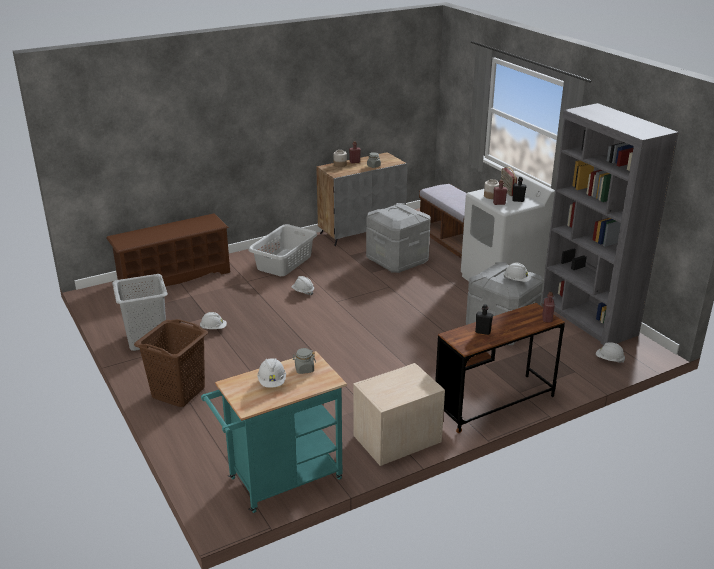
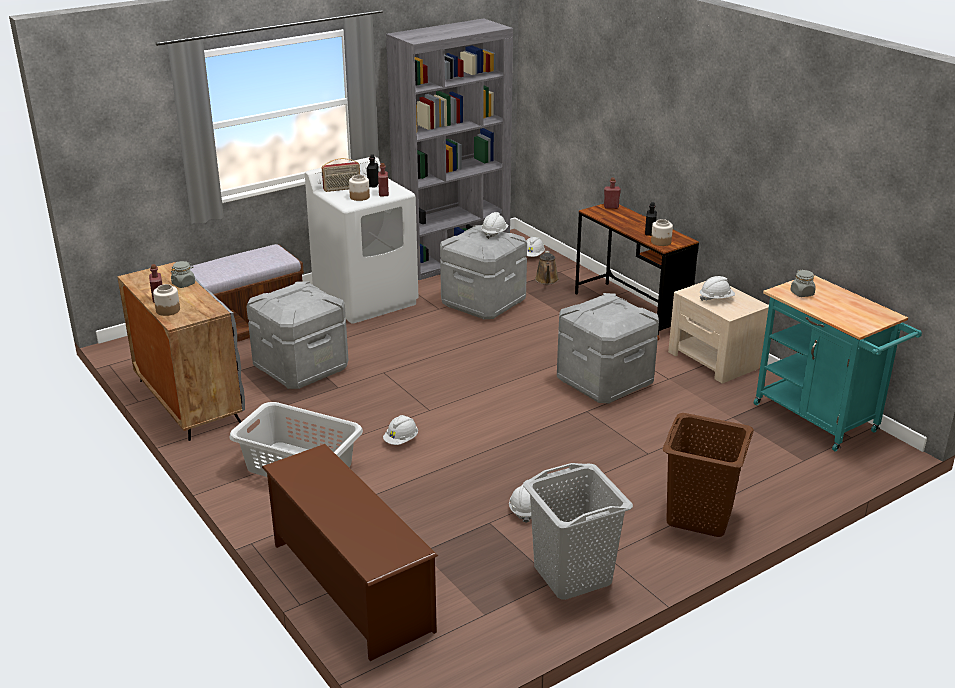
camera: 95 degrees left, 0 degrees up
white hard hat [257,358,286,388] -> white hard hat moved to [700,276,735,301]
none -> brown watering can [535,251,559,284]
none -> grey storage box [557,293,659,403]
none -> jar [651,219,673,246]

